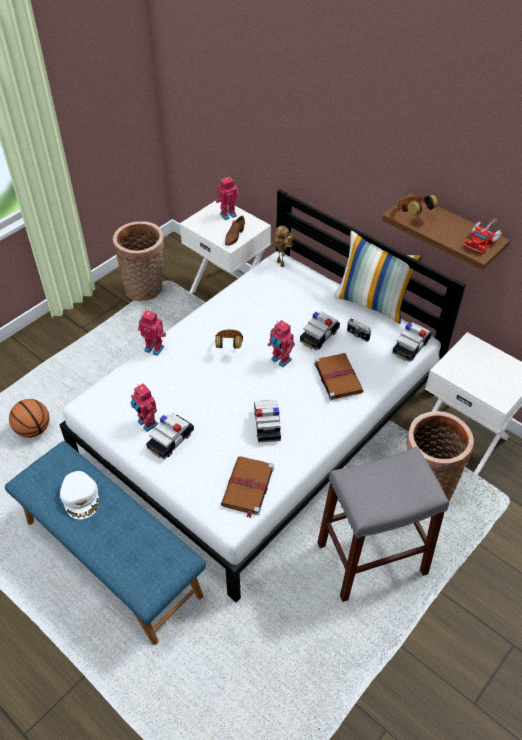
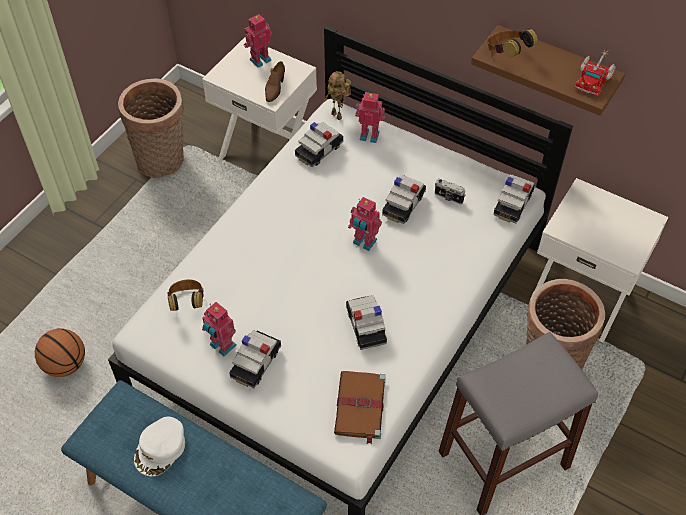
camera: 10 degrees left, 5 degrees up
white cap [60,471,99,519] -> white cap turned 60 degrees clockwise [134,417,185,476]
toy robot [138,310,166,356] -> toy robot moved to [355,92,385,143]
headphones [215,329,243,349] -> headphones moved to [167,279,204,311]
brown book [314,353,363,400] -> none
pillow [334,230,422,324] -> none
none -> toy car [295,122,343,167]

